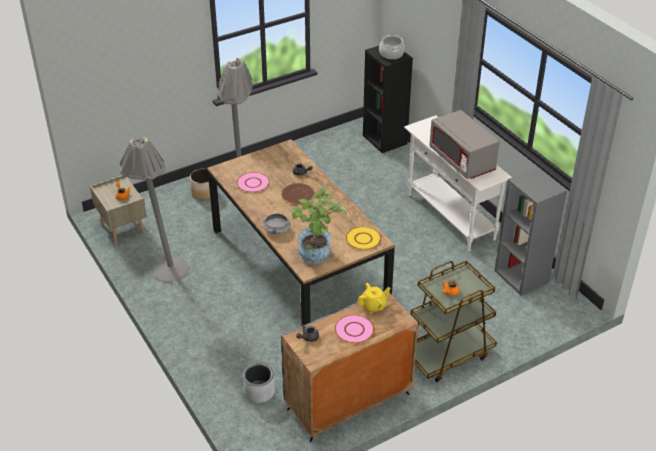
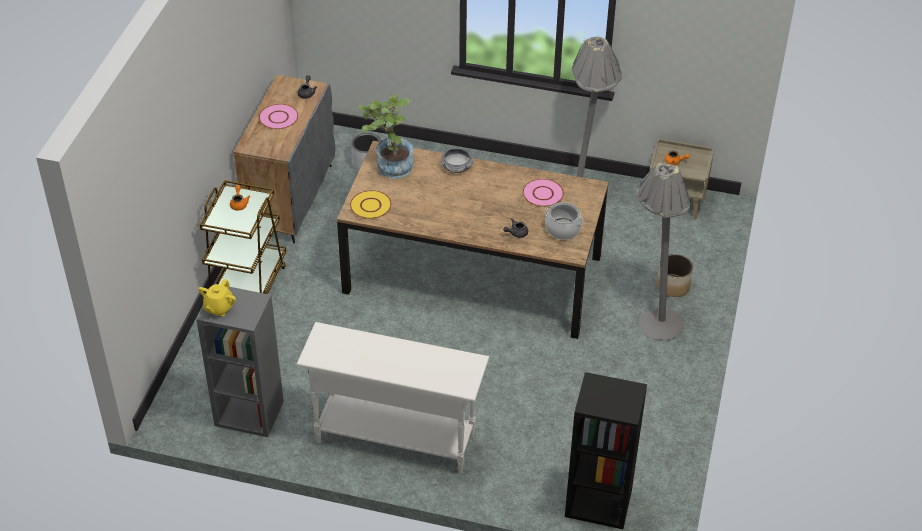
camera: 135 degrees right, 5 degrees up
brown plate [281,183,315,204] -> none
yellow teapot [357,283,391,313] -> yellow teapot moved to [198,279,236,316]
cooking pot [379,35,405,59] -> cooking pot moved to [545,202,583,240]
grey microwave [429,110,500,179] -> none

